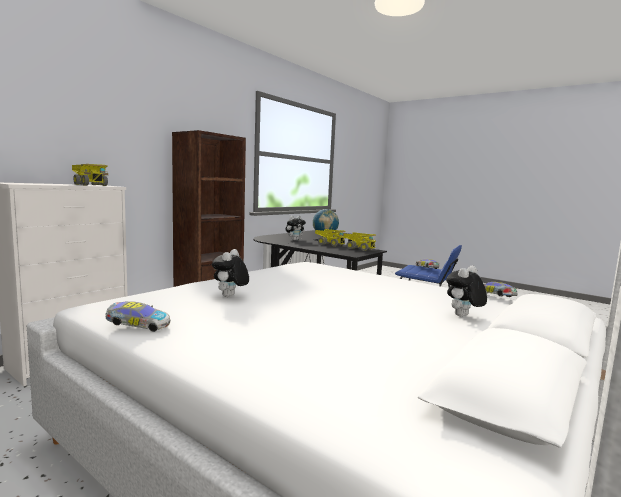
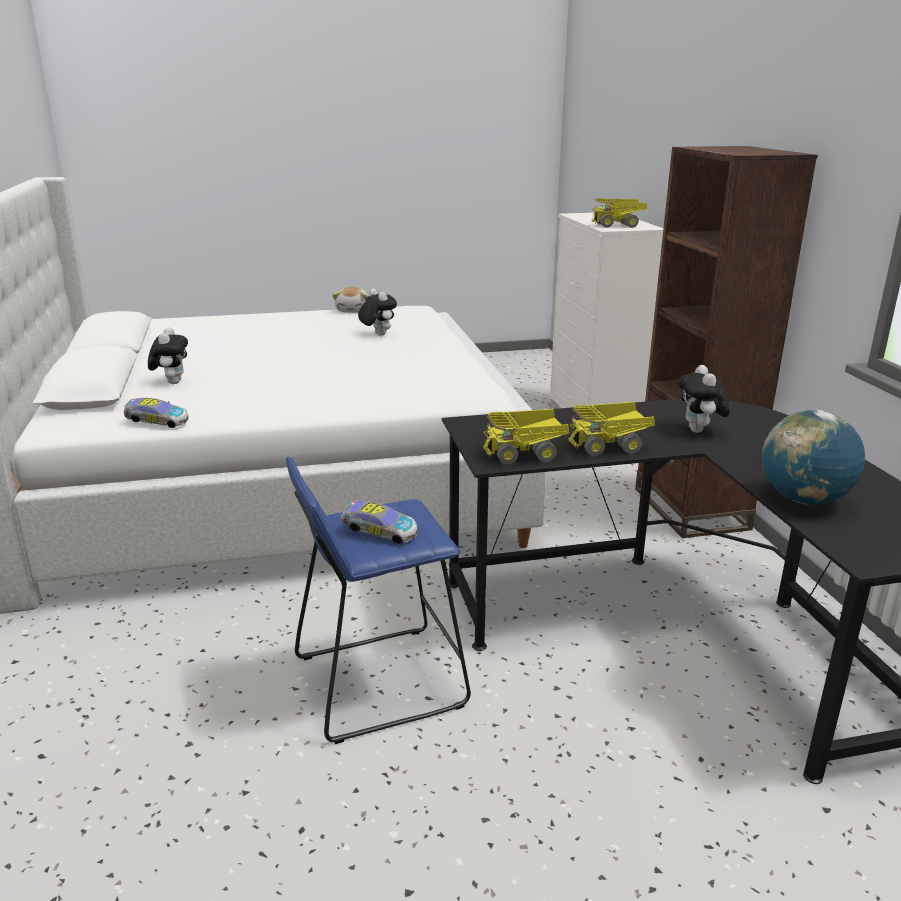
camera: 130 degrees right, 15 degrees up
toy car [105,301,170,332] -> plush toy [332,287,369,313]

